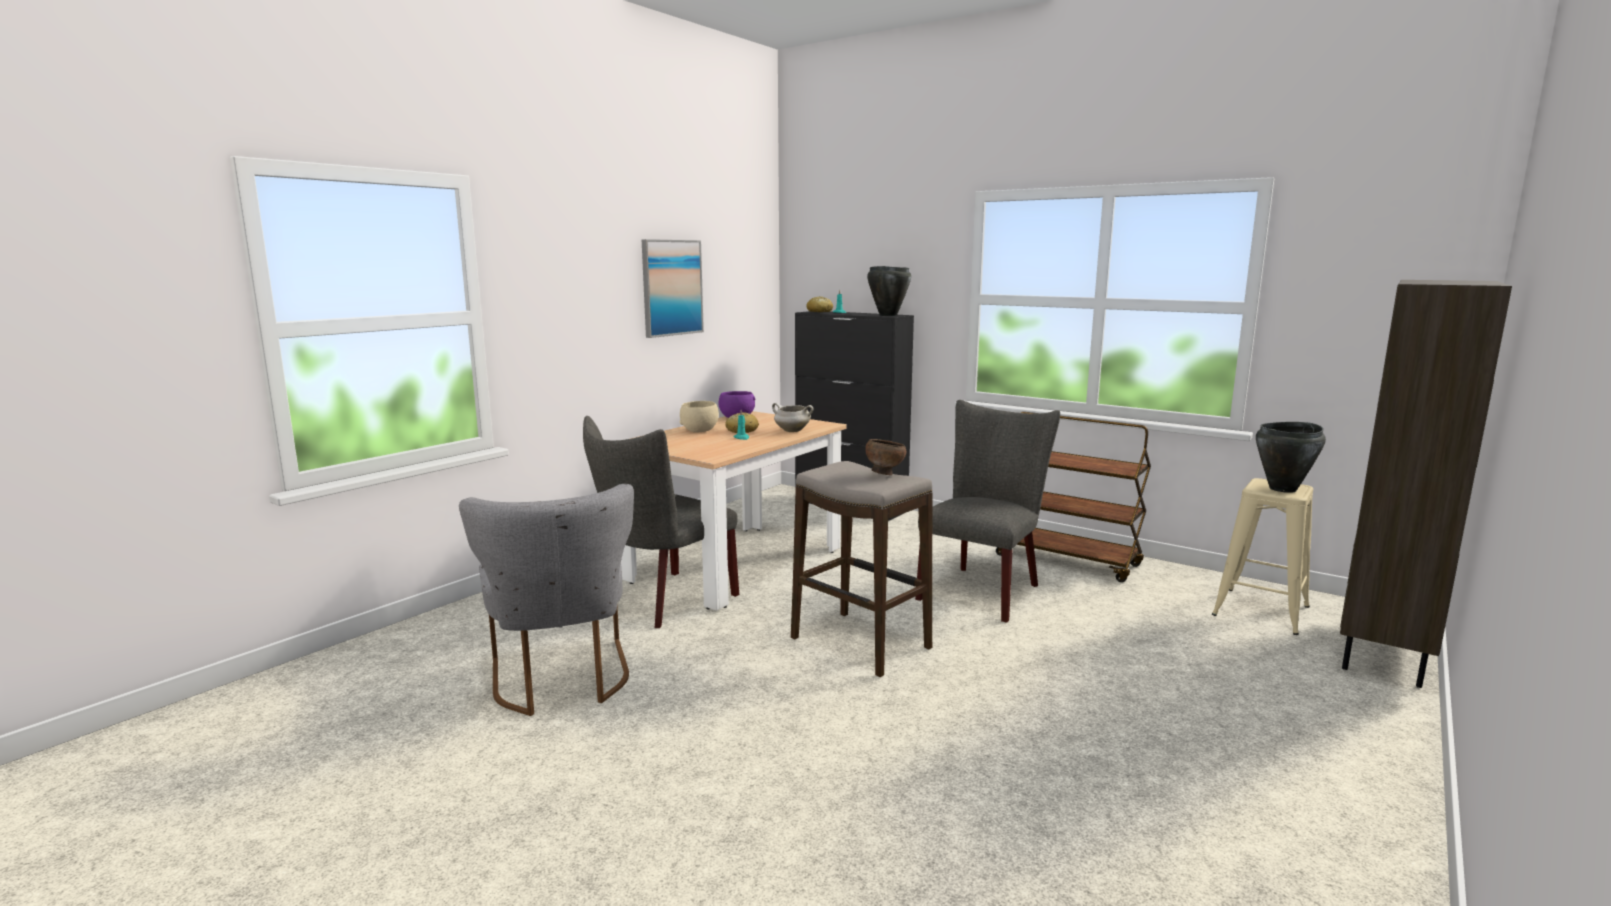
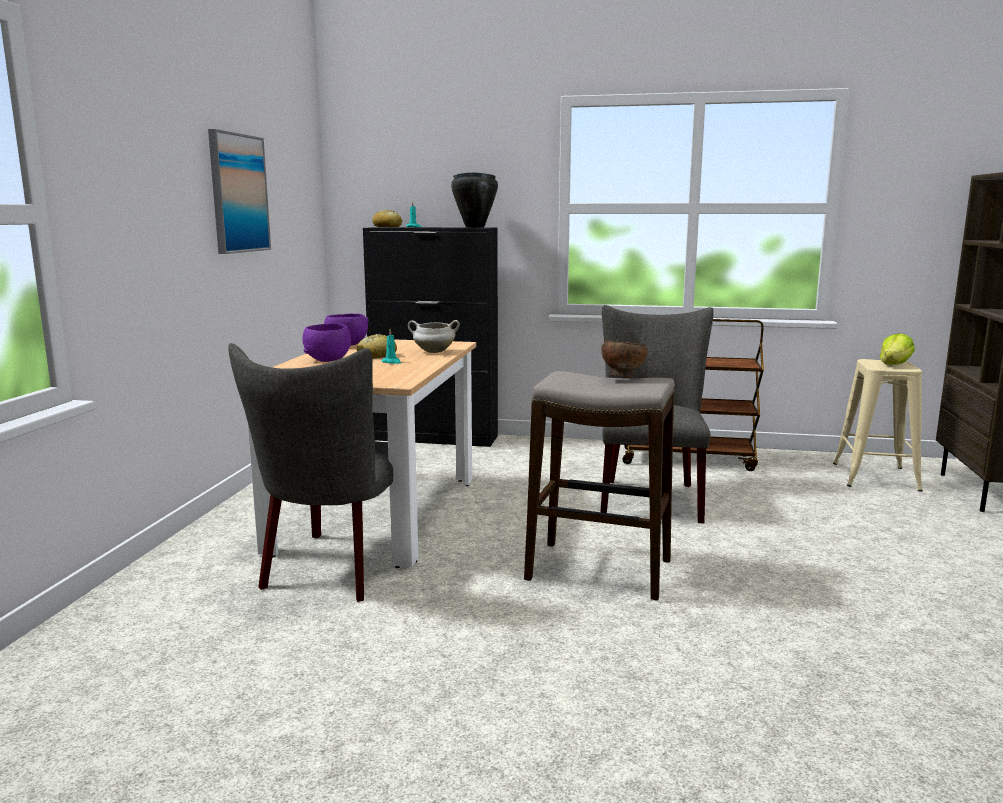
camera: 25 degrees left, 0 degrees up
grey chair [459,484,634,716] -> none
beige bowl [679,401,719,433] -> purple bowl [302,324,351,362]
black cooking pot [1256,422,1326,493] -> lettuce [880,333,915,365]

